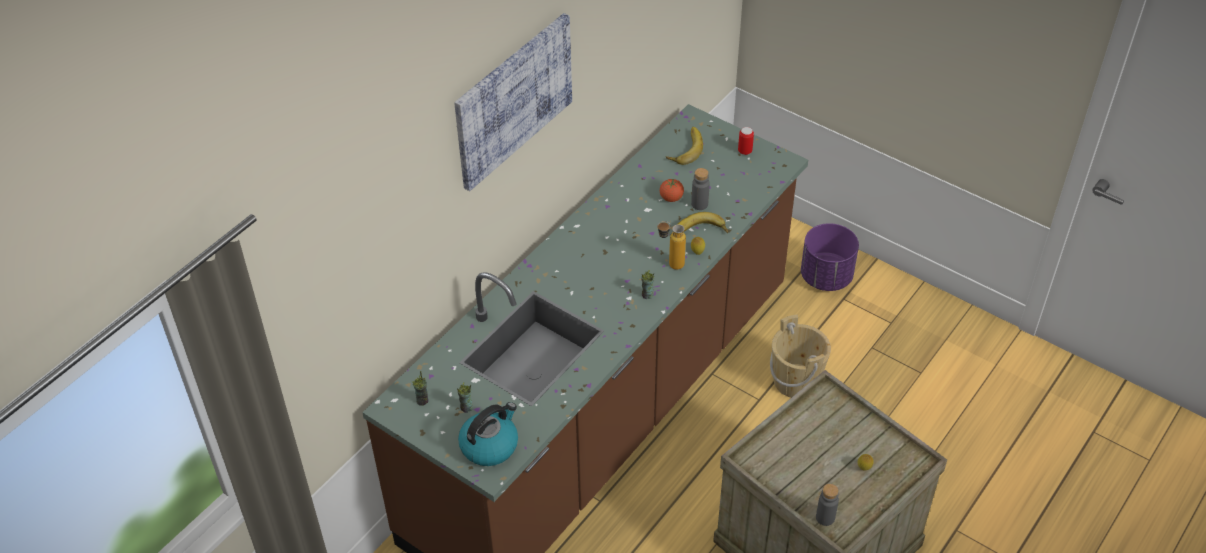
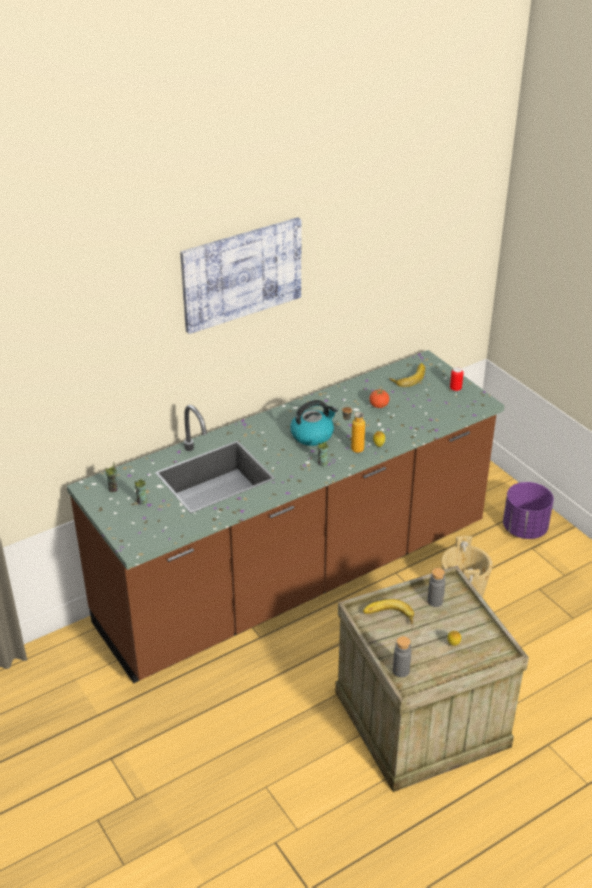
camera: 20 degrees right, 10 degrees down
kettle [458,402,518,466] -> kettle moved to [290,400,338,446]
banana [678,212,728,234] -> banana moved to [363,599,414,625]
grey bottle [691,168,710,210] -> grey bottle moved to [427,568,445,607]

